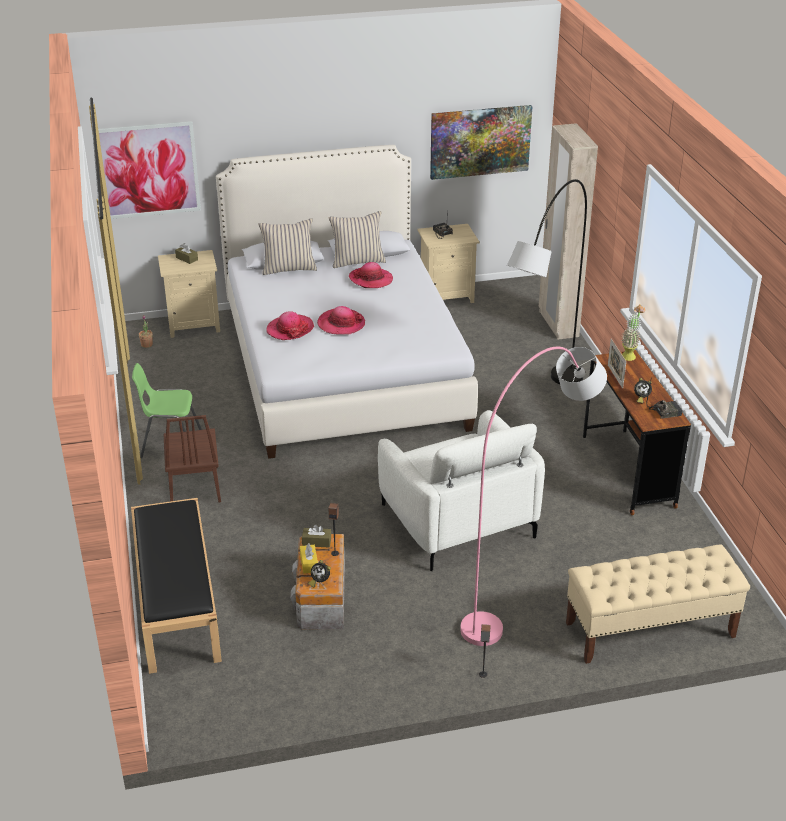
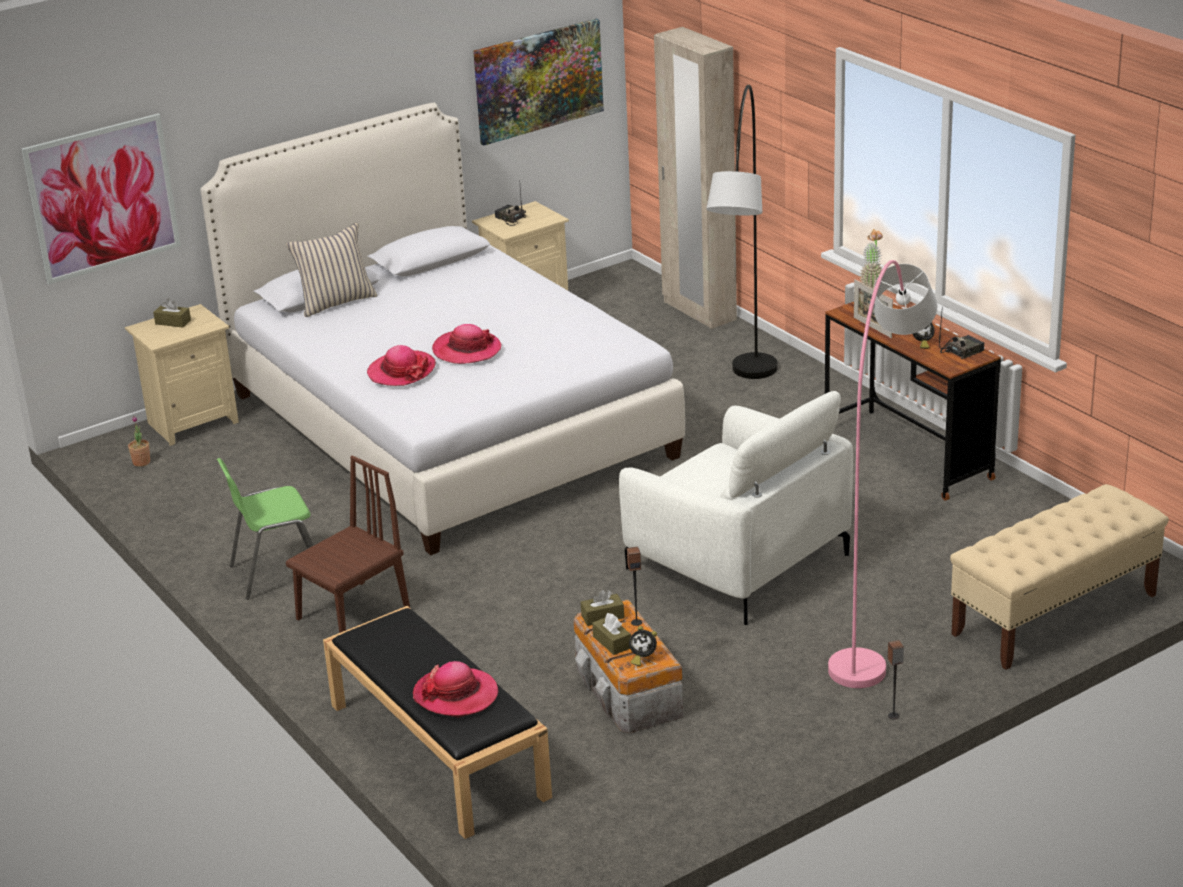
camera: 20 degrees left, 5 degrees down
brown chair [164,415,221,502] -> brown chair turned 105 degrees counterclockwise [286,455,410,633]
yellow tissue box [300,543,318,574] -> brown tissue box [592,613,631,655]
beige pillow [329,211,386,268] -> none
hat [348,262,393,288] -> hat moved to [413,661,498,718]

